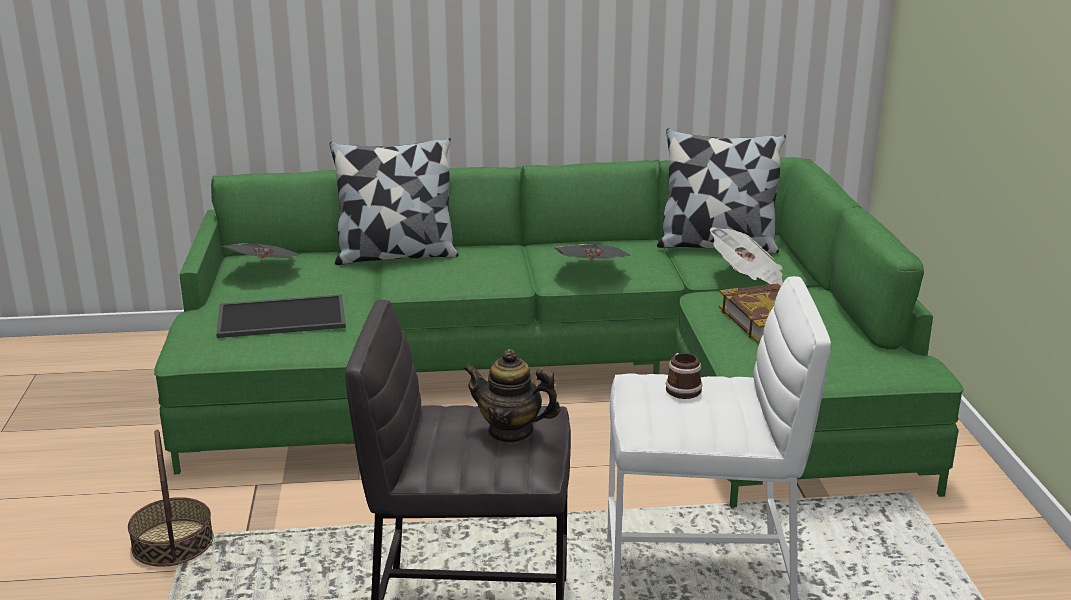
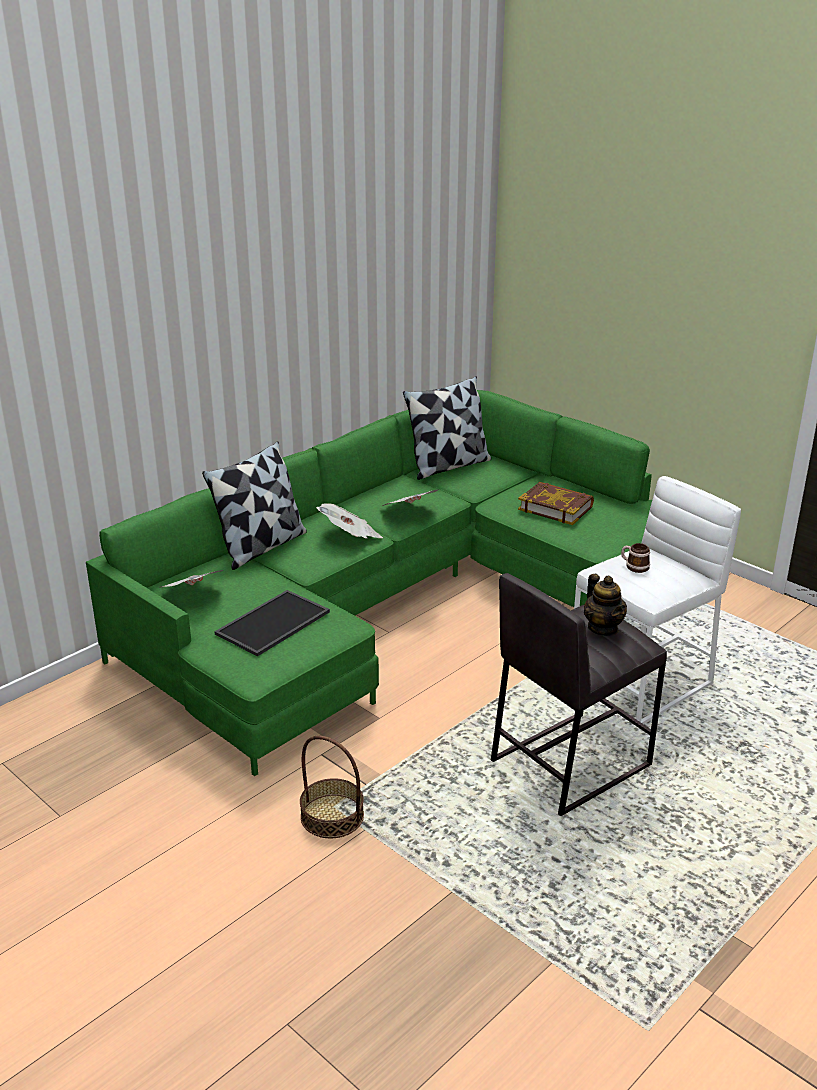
camera: 40 degrees left, 5 degrees up
teapot [463,349,561,444] -> teapot turned 90 degrees counterclockwise [584,574,627,636]
newspaper [710,227,783,286] -> newspaper moved to [316,503,383,539]

